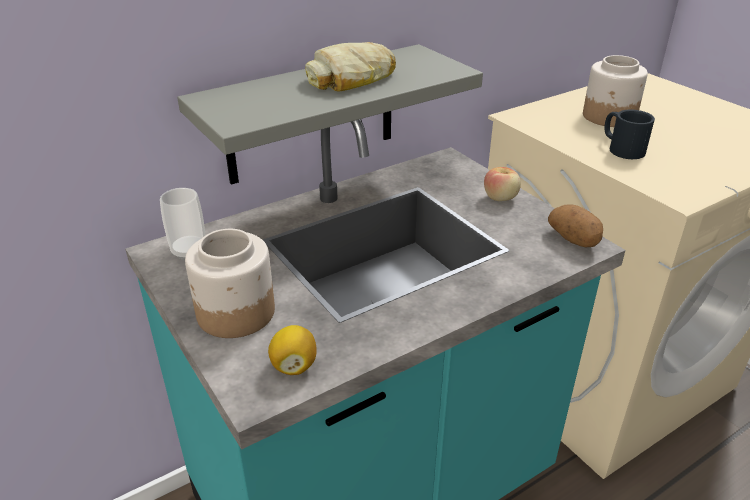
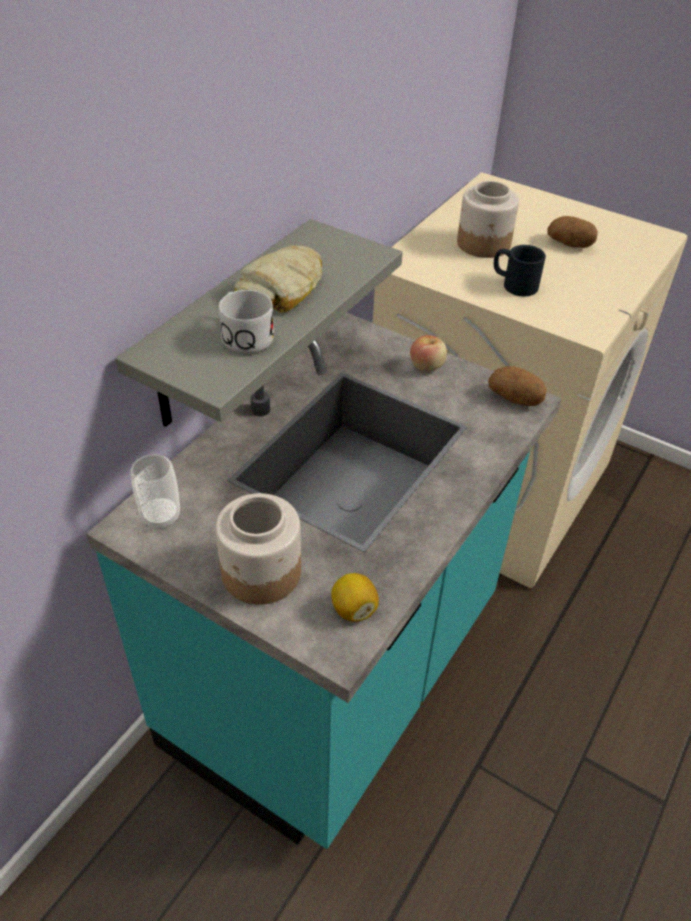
camera: 25 degrees left, 10 degrees up
none -> white mug [219,290,274,354]
none -> potato [547,216,598,248]

